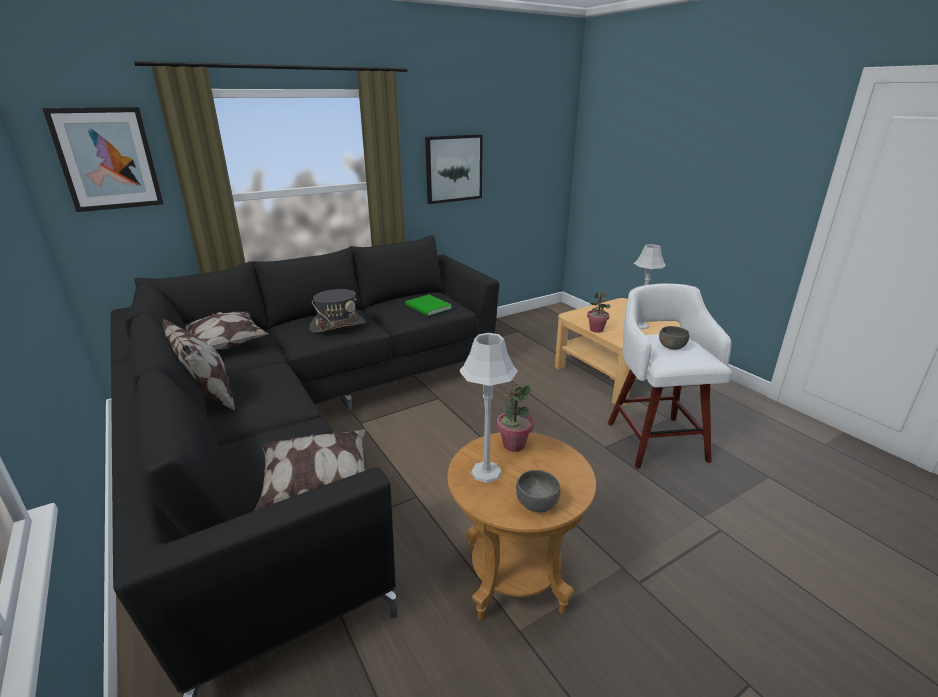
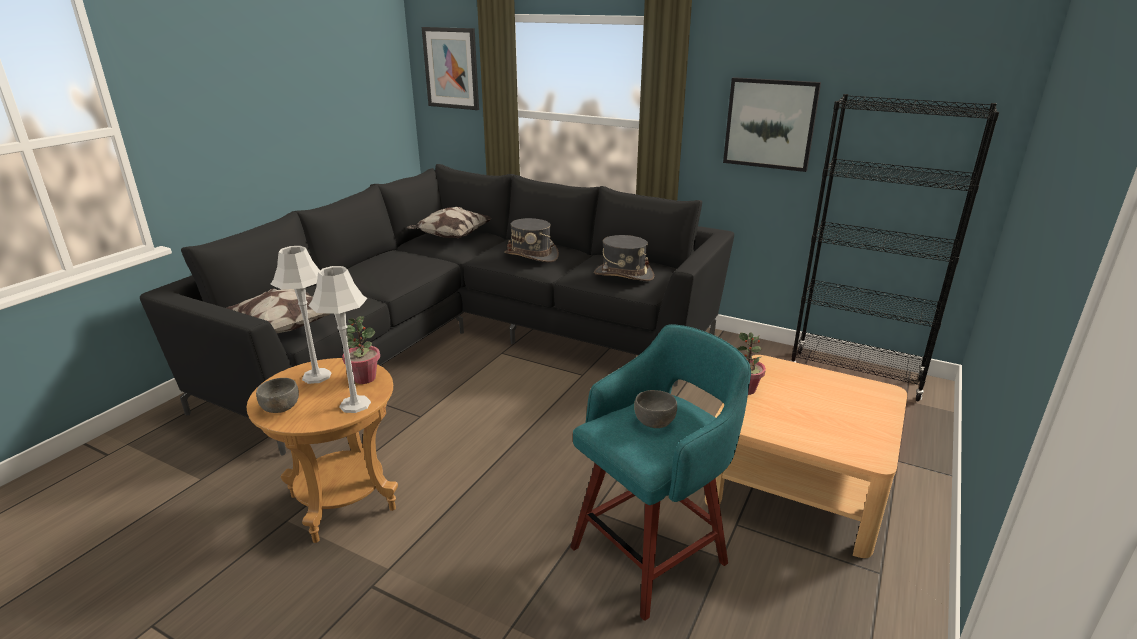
camera: 60 degrees right, 0 degrees up
pillow [162,319,235,410] -> none
green book [405,295,452,316] -> grey hat [594,235,654,281]
white stool [608,283,732,469] -> turquoise stool [570,324,751,621]
grey table lamp [634,244,666,329] -> grey table lamp moved to [308,266,371,413]
none -> black bookcase [790,94,999,401]

